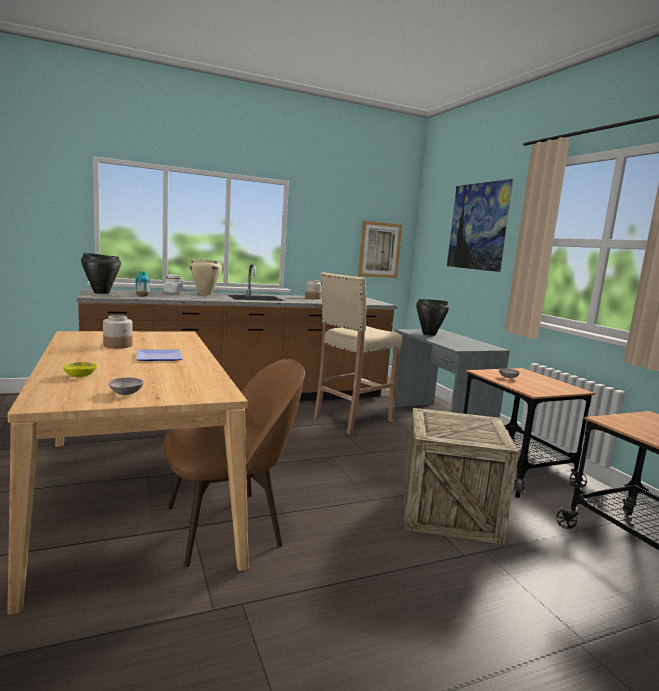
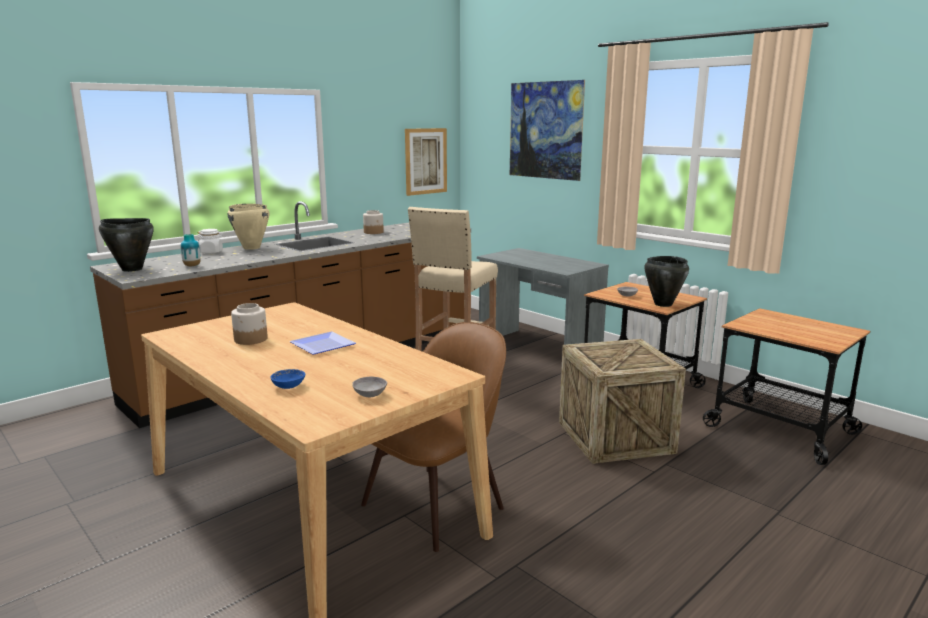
camera: 20 degrees left, 5 degrees up
yellow bowl [63,362,97,377] -> blue bowl [270,369,305,389]
black cooking pot [416,299,449,336] -> black cooking pot moved to [644,256,689,307]

